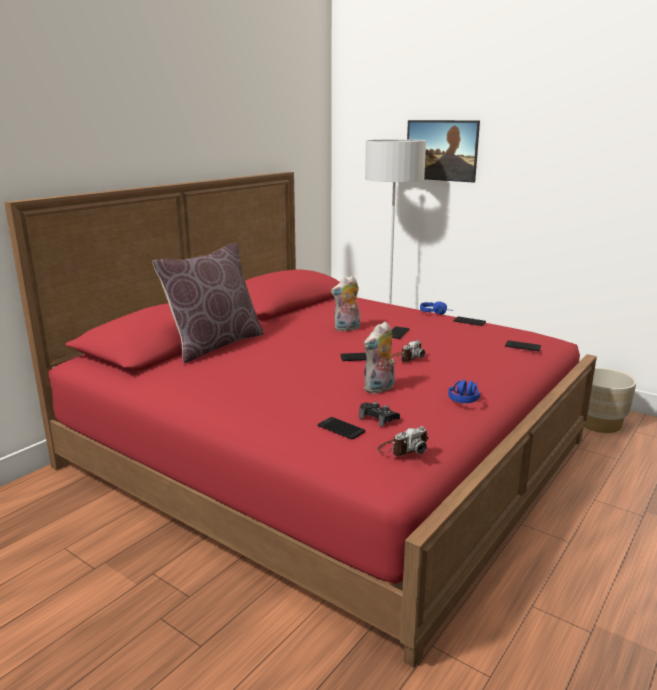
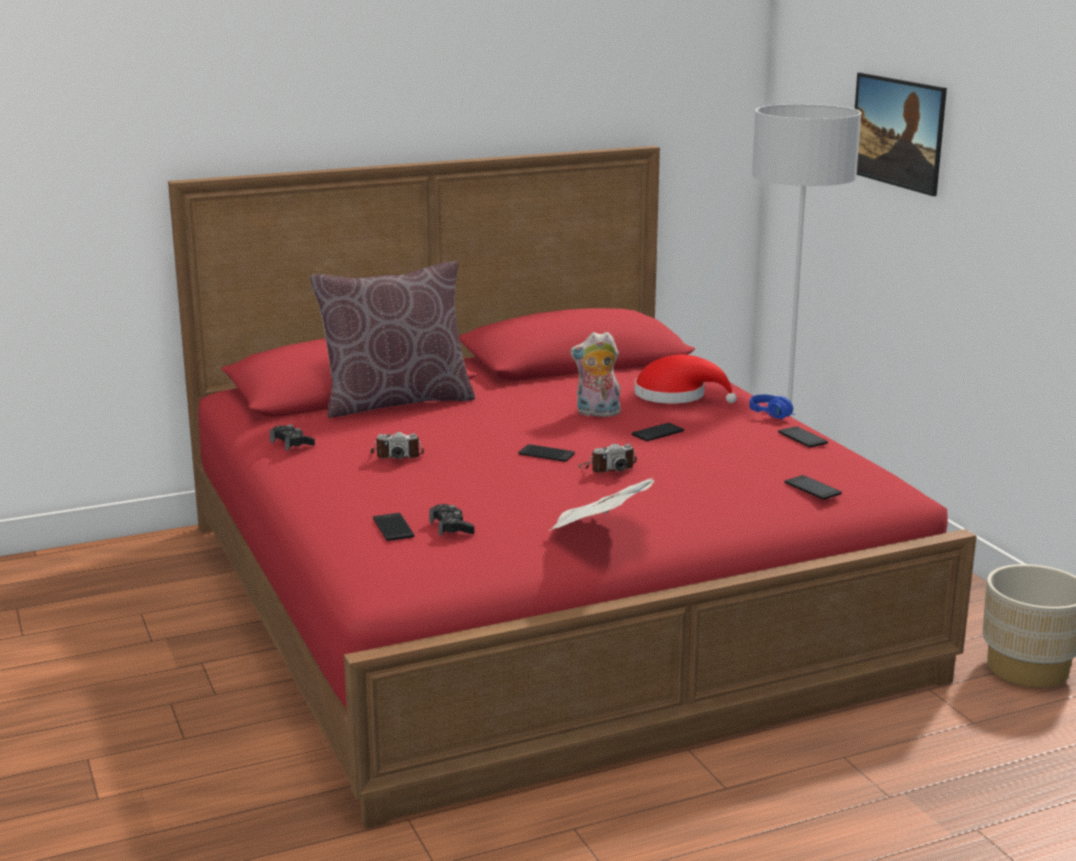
camera: 30 degrees right, 0 degrees up
plush toy [364,321,395,394] -> none
camera [377,426,429,456] -> camera moved to [370,432,424,459]
blue headphones [448,380,480,403] -> newspaper [548,478,654,531]
none -> black game controller [270,424,315,451]
none -> red hat [635,355,737,404]

